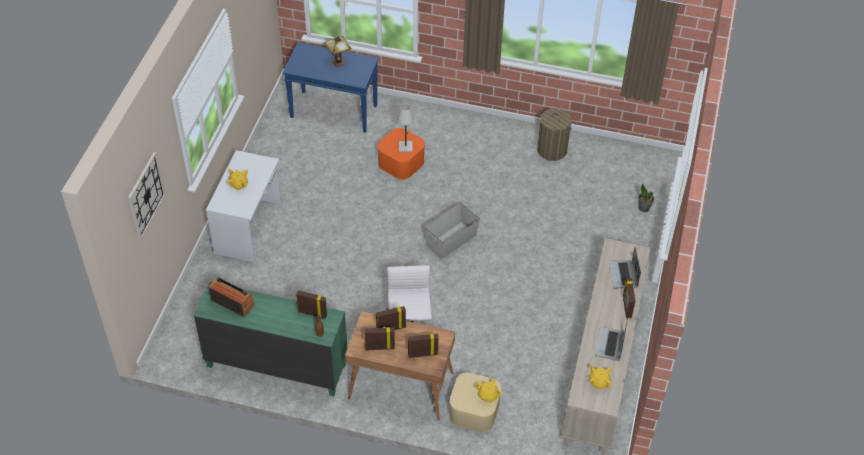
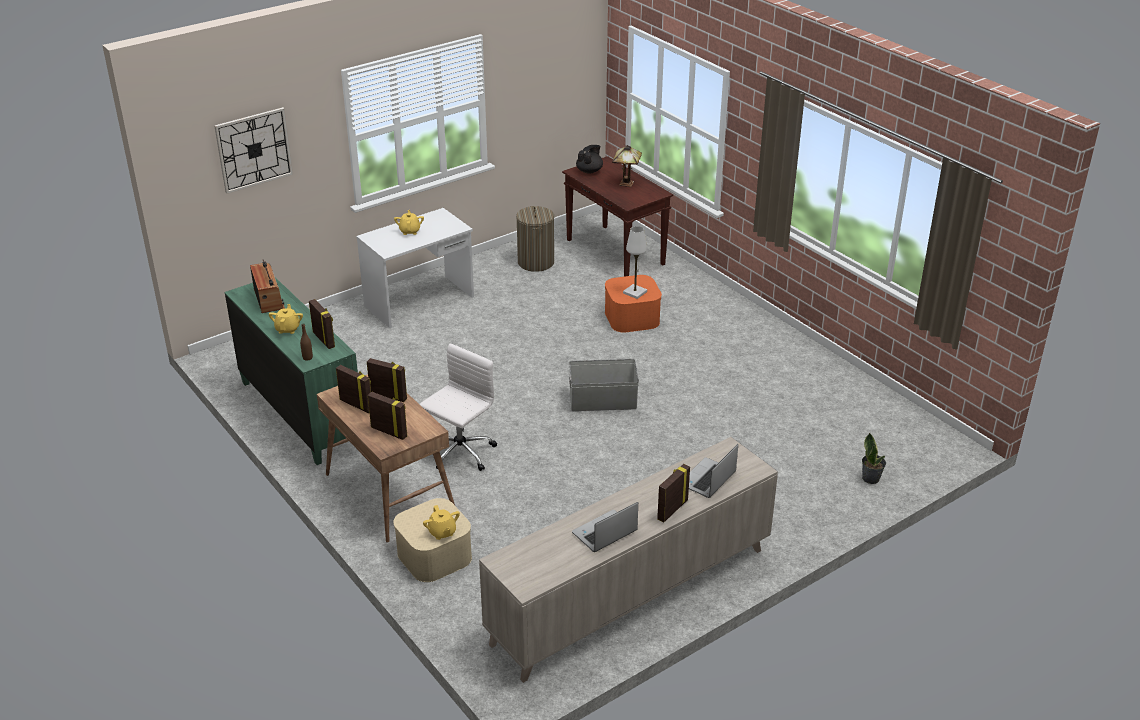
camera: 40 degrees right, 15 degrees down
blue console table [282,42,379,133] -> brown console table [562,156,673,277]
laundry basket [537,108,572,161] -> laundry basket moved to [516,206,554,272]
yellow teapot [589,364,612,390] -> yellow teapot moved to [269,304,303,334]
none -> black teapot [576,145,603,174]

